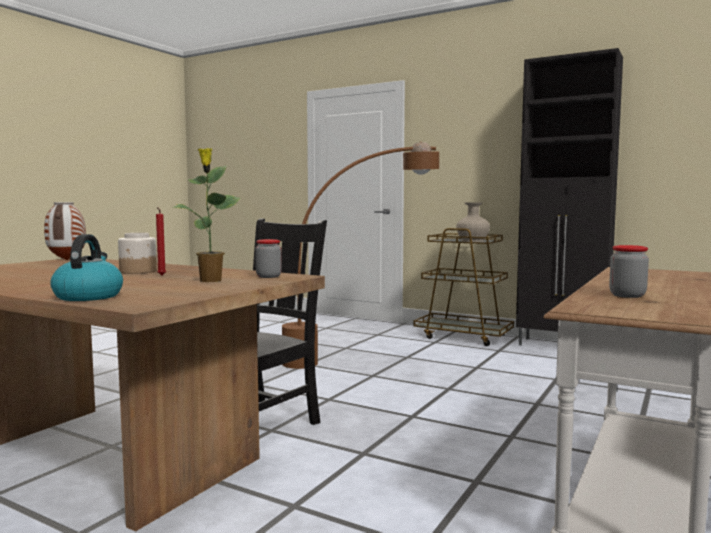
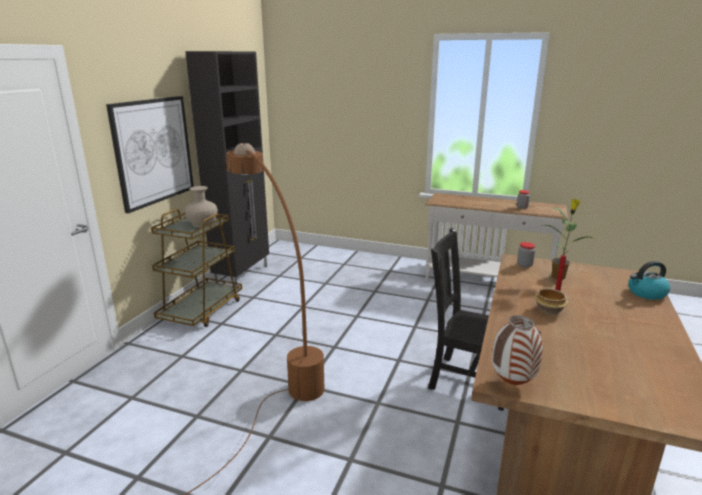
camera: 100 degrees left, 15 degrees up
jar [118,233,157,274] -> bowl [535,289,568,315]
none -> picture [106,96,194,213]

